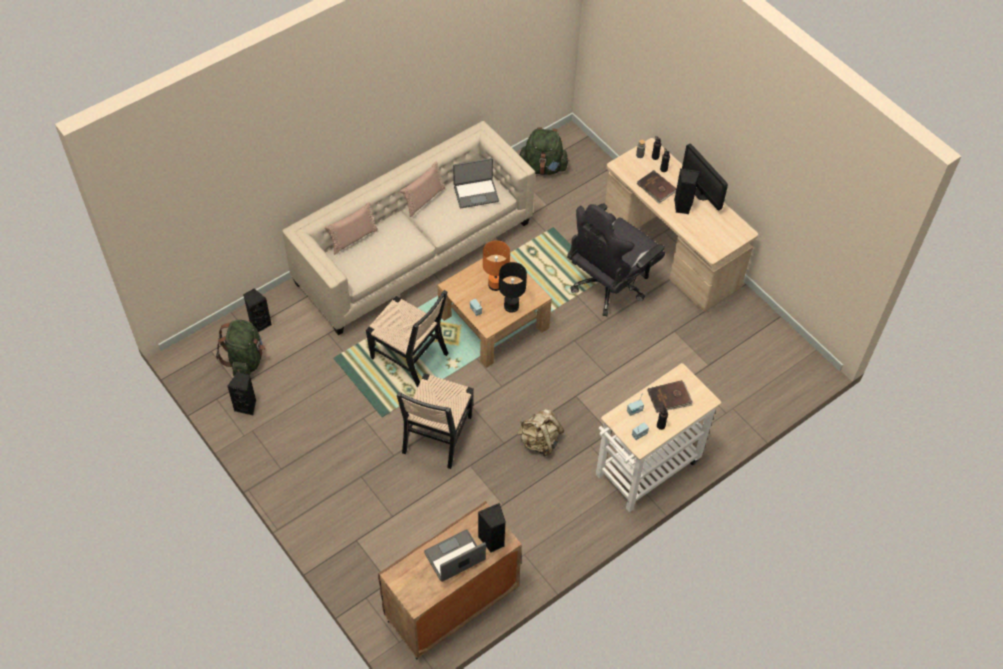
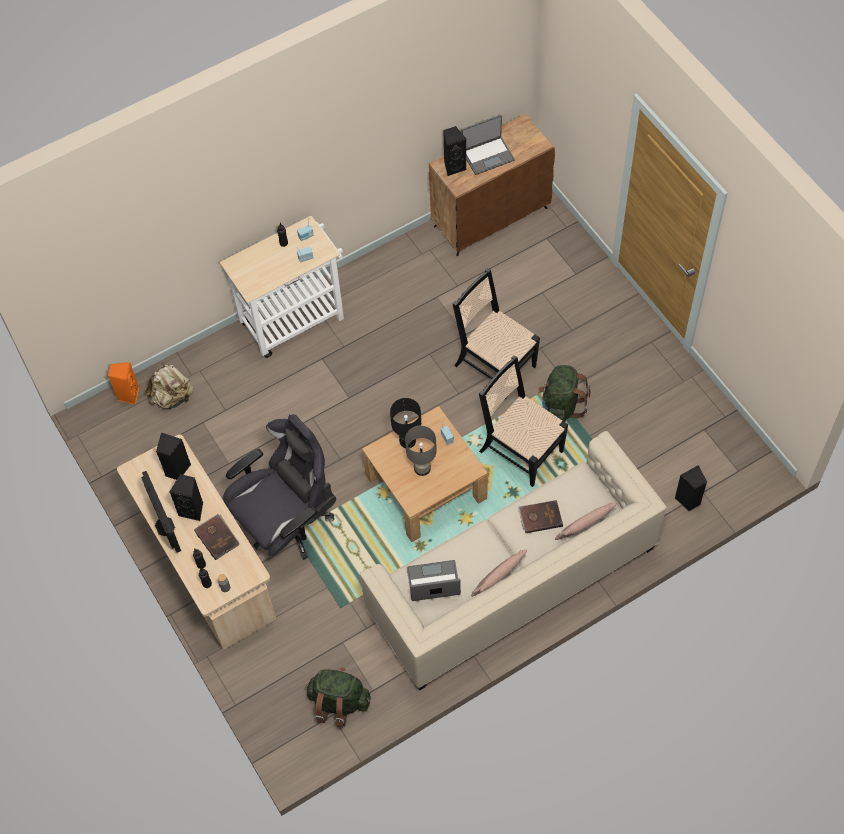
camera: 170 degrees left, 5 degrees up
green backpack [216,320,265,376] -> green backpack moved to [538,365,590,422]
black speaker [227,372,256,416] -> black speaker moved to [156,432,191,480]
chair [397,373,474,469] -> chair turned 75 degrees counterclockwise [453,268,540,399]
orange table lamp [483,241,510,291] -> grey table lamp [405,426,437,476]
beige backpack [517,409,564,457] -> beige backpack moved to [145,362,193,409]
brown book [647,380,693,413] -> brown book moved to [518,500,563,533]
none -> orange speaker [108,362,139,405]

